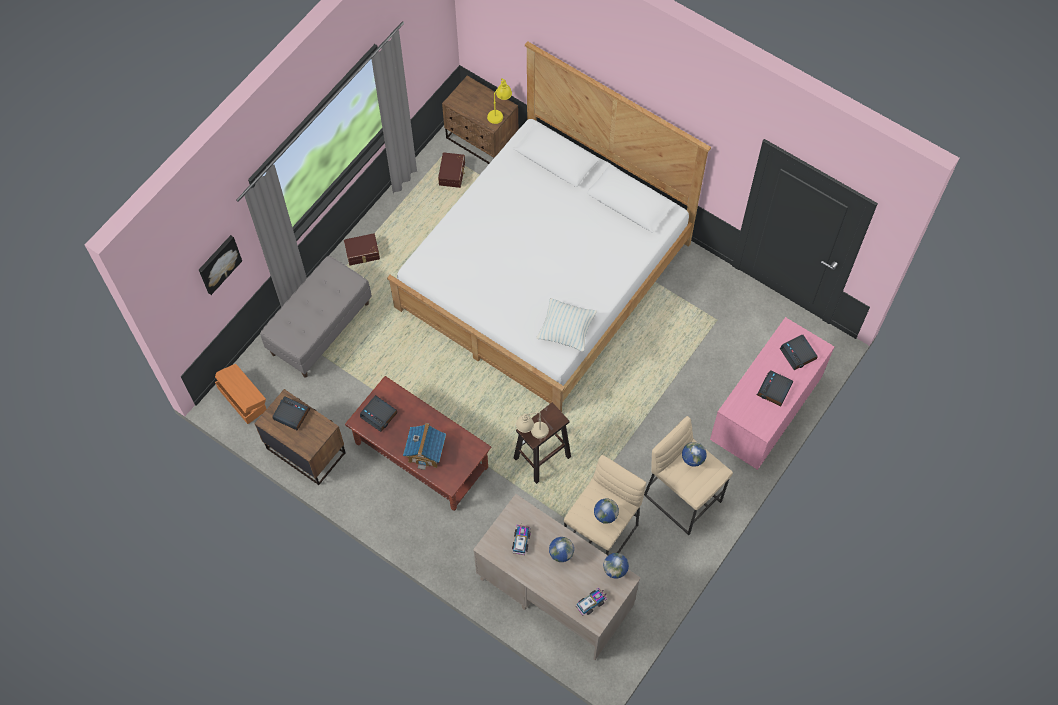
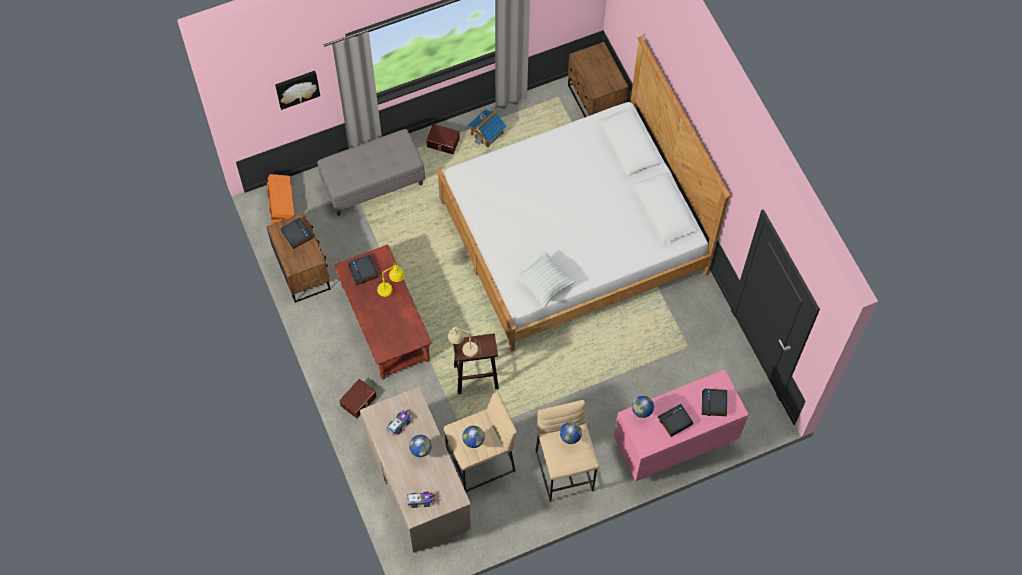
camera: 30 degrees right, 0 degrees up
toy house [403,423,446,470] -> toy house moved to [468,109,507,148]
brown storage box [438,152,465,188] -> brown storage box moved to [339,379,377,418]
yellow table lamp [487,78,512,124] -> yellow table lamp moved to [377,263,405,297]
globe [603,553,629,579] -> globe moved to [632,396,654,418]

